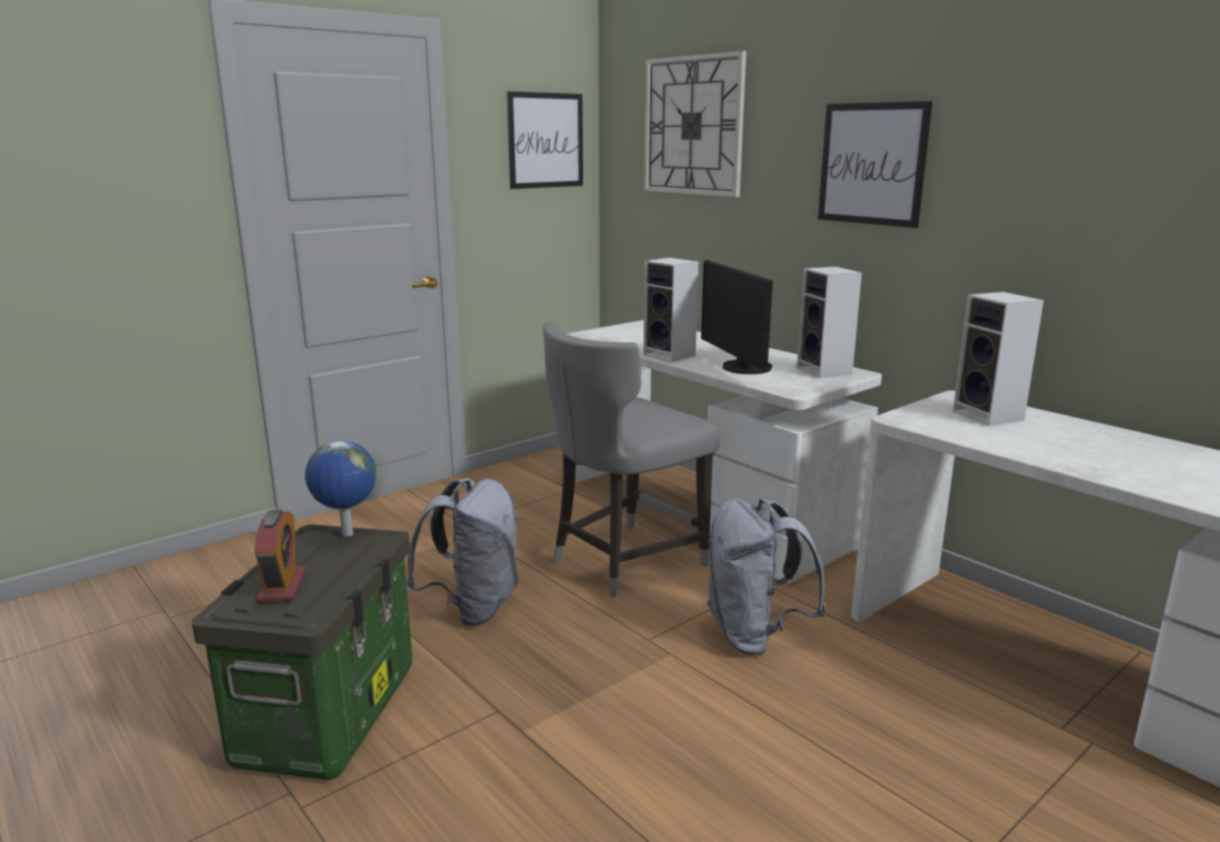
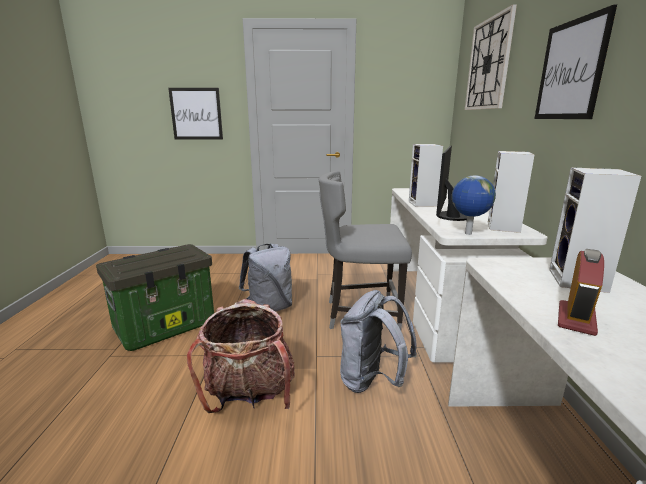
camera: 40 degrees right, 0 degrees up
alarm clock [255,509,306,603] -> alarm clock moved to [558,249,604,336]
globe [305,440,376,537] -> globe moved to [452,175,496,235]
picture [507,91,583,189] -> picture moved to [168,88,223,139]
none -> backpack [187,299,295,413]

